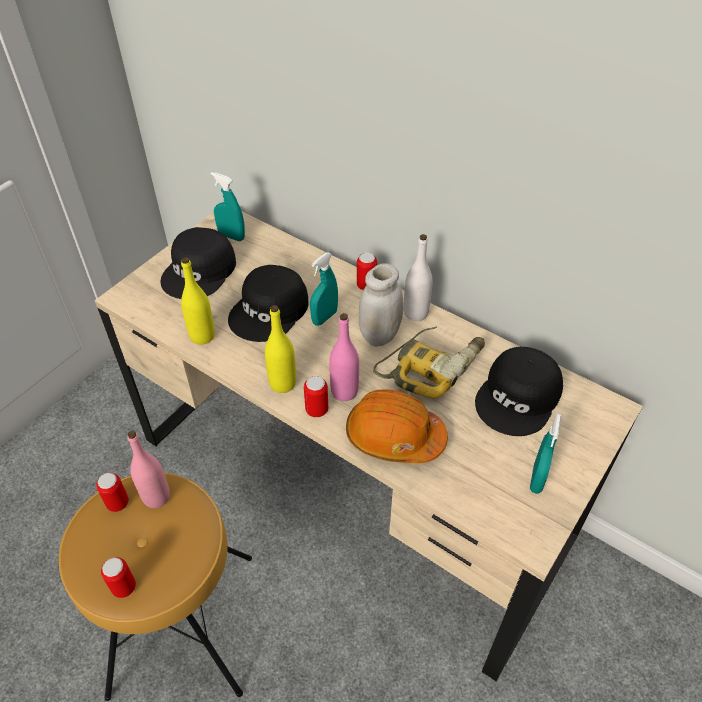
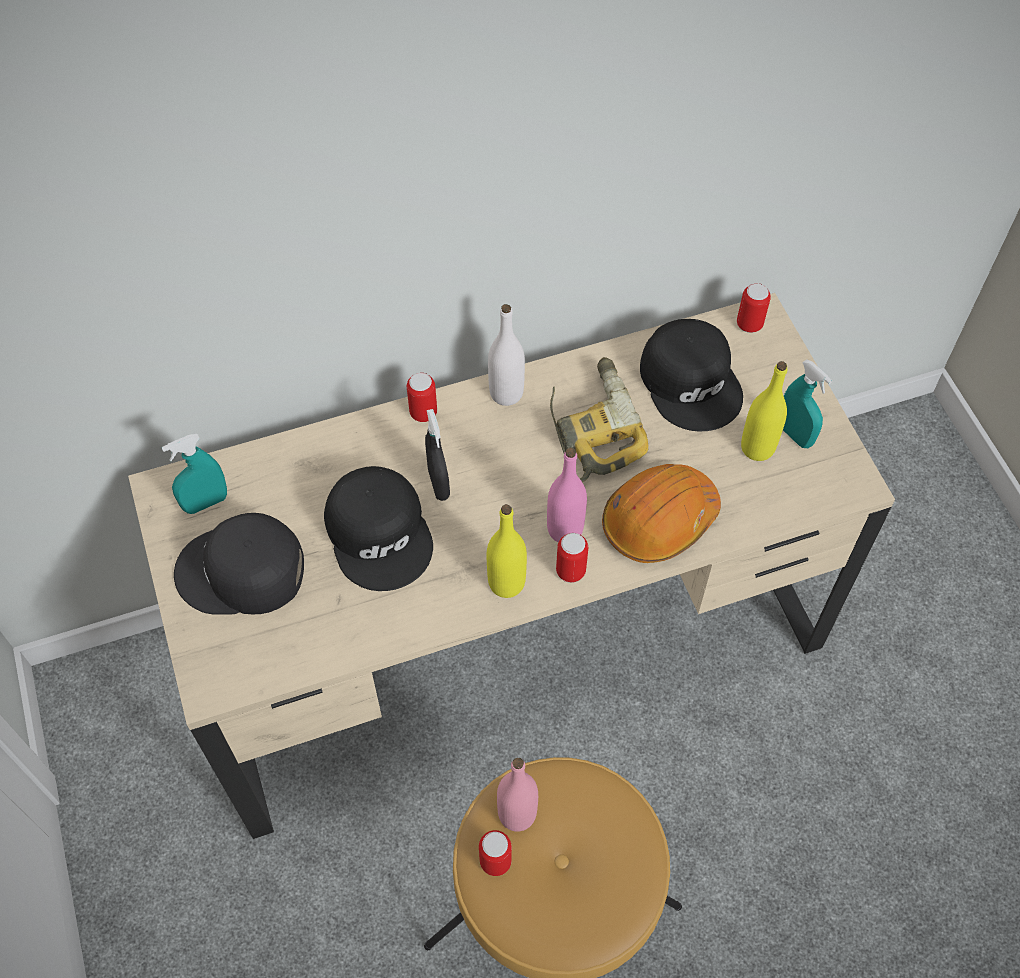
camera: 55 degrees left, 10 degrees up
can [101,557,136,598] -> can moved to [737,283,771,333]
black cap [161,227,236,299] -> black cap turned 120 degrees clockwise [174,513,304,615]
yellow bottle [181,257,215,345] -> yellow bottle moved to [741,361,787,461]
turquoise spray bottle [310,252,338,326] -> black spray bottle [425,409,450,501]
white jar [359,263,404,347] -> none

